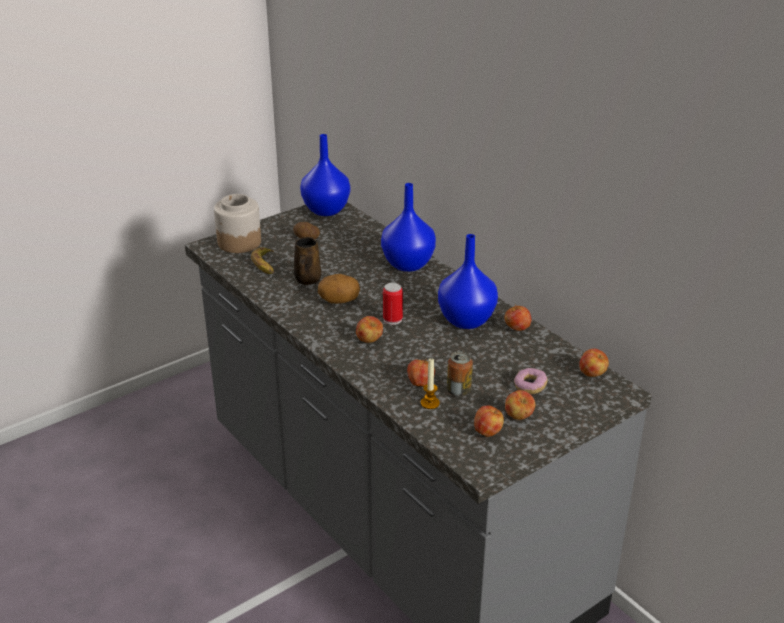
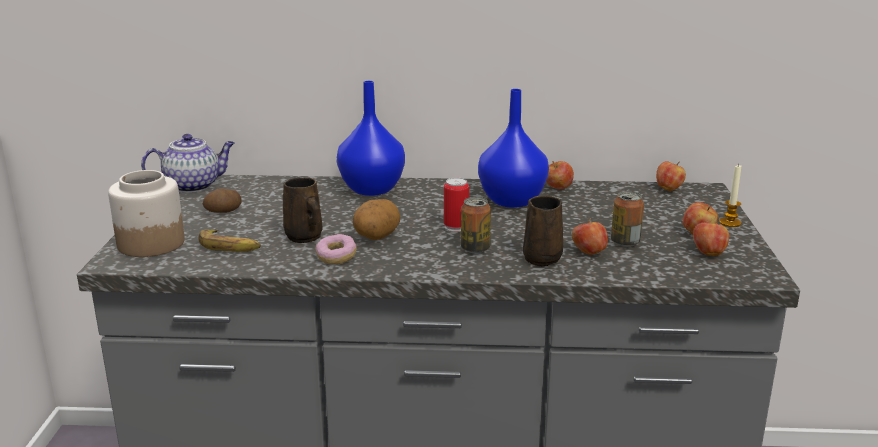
camera: 50 degrees left, 10 degrees down
blue vase [300,134,350,216] -> teapot [141,134,235,193]
apple [356,316,383,343] -> can [461,197,491,253]
candle [421,358,440,409] -> candle moved to [719,164,741,227]
donut [514,368,548,394] -> donut moved to [315,234,357,264]
none -> brown mug [523,196,563,266]

